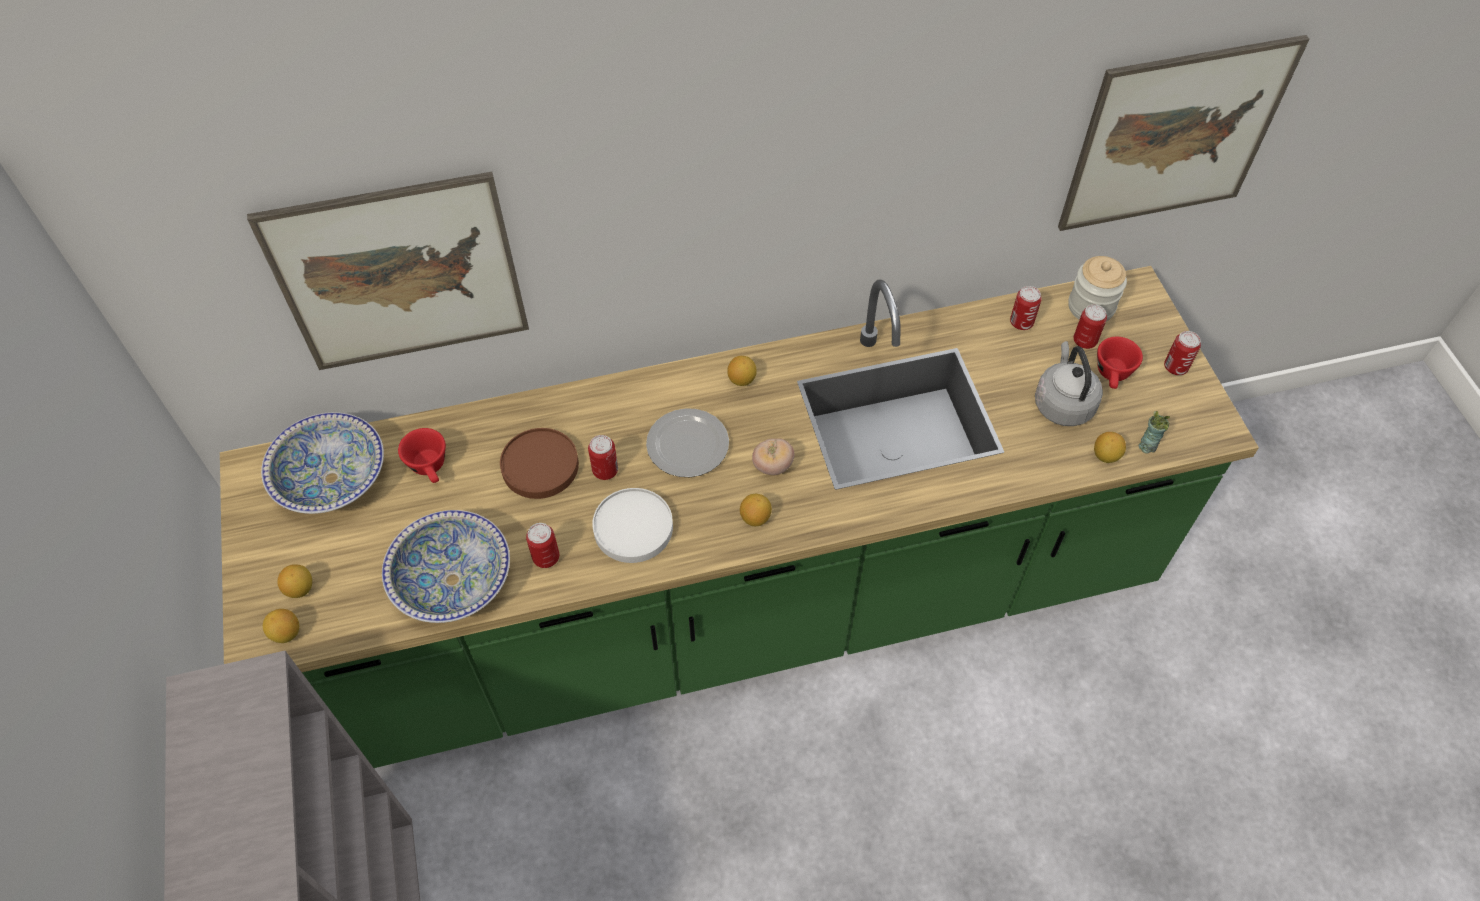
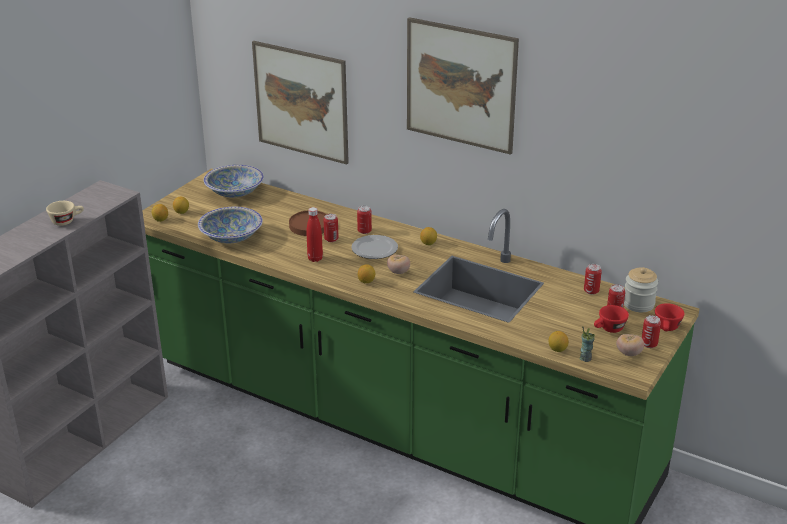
camera: 45 degrees right, 25 degrees down
red cup [398,428,446,483] -> red cup moved to [655,303,684,331]
can [526,523,559,568] -> can moved to [357,206,372,234]
white plate [592,488,673,563] -> red bottle [306,207,323,262]
grey kettle [1035,341,1103,426] -> none
picture [1058,35,1309,231] -> picture moved to [407,17,519,155]
none -> beige cup [46,201,84,226]
none -> tomato [616,334,644,356]

